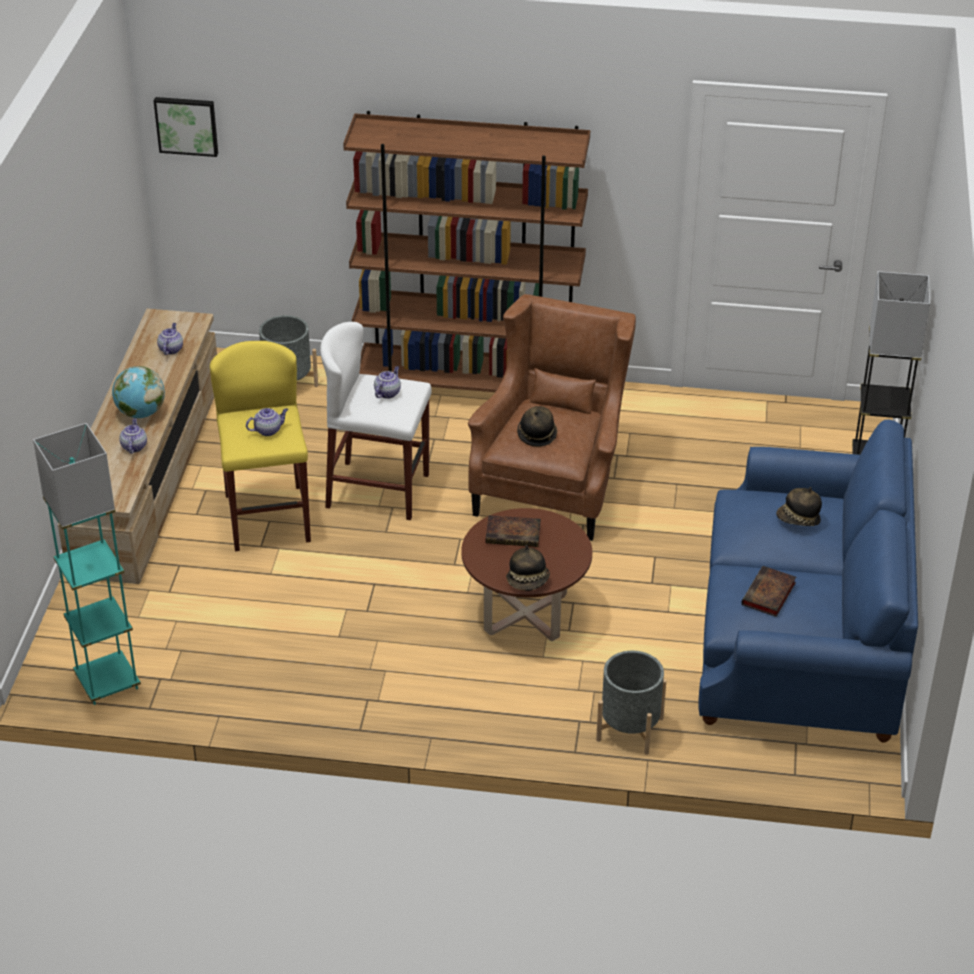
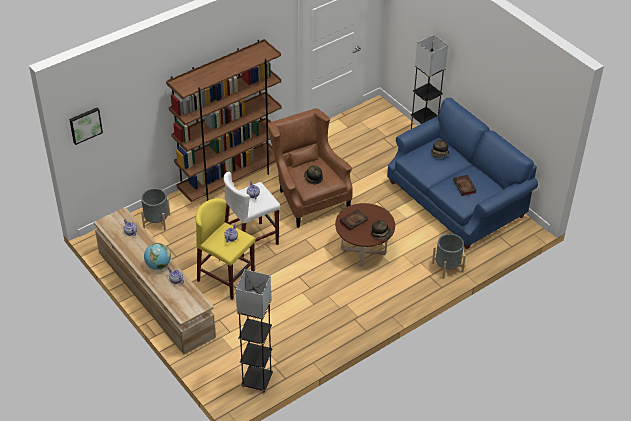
camera: 45 degrees left, 5 degrees up
turquoise floor lamp [33,423,141,705] -> black floor lamp [236,269,273,392]

